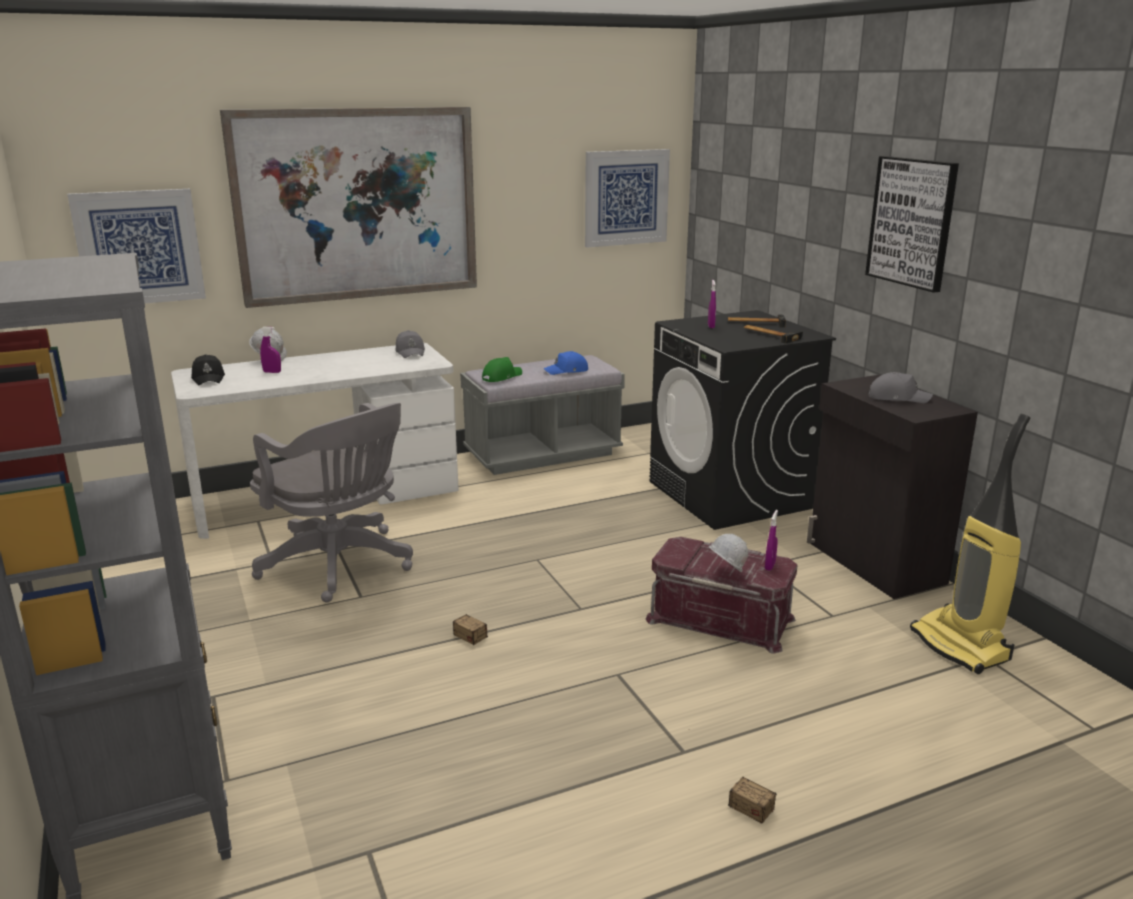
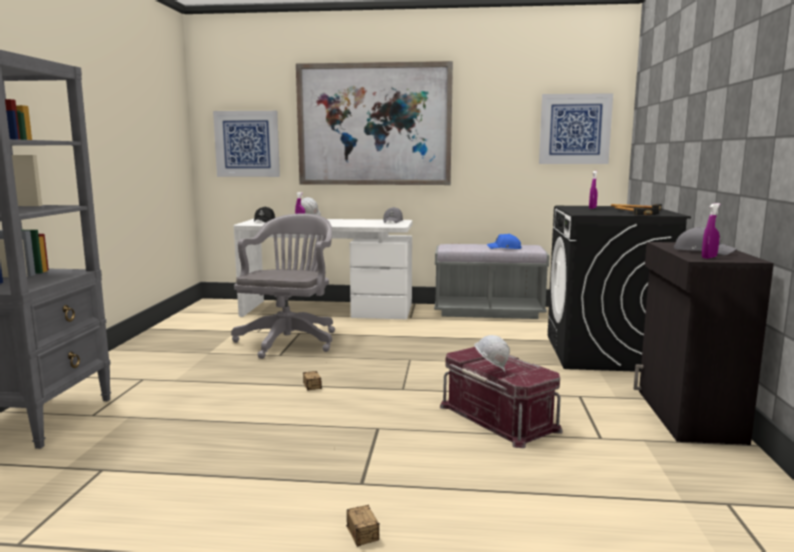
camera: 30 degrees right, 10 degrees down
grey office chair [250,403,413,603] -> grey office chair turned 150 degrees counterclockwise [231,213,335,359]
green cap [482,357,522,382] -> none
purple spray bottle [765,510,778,571] -> purple spray bottle moved to [702,203,720,259]
picture [865,156,959,293] -> none
vacuum cleaner [910,414,1030,674] -> none

